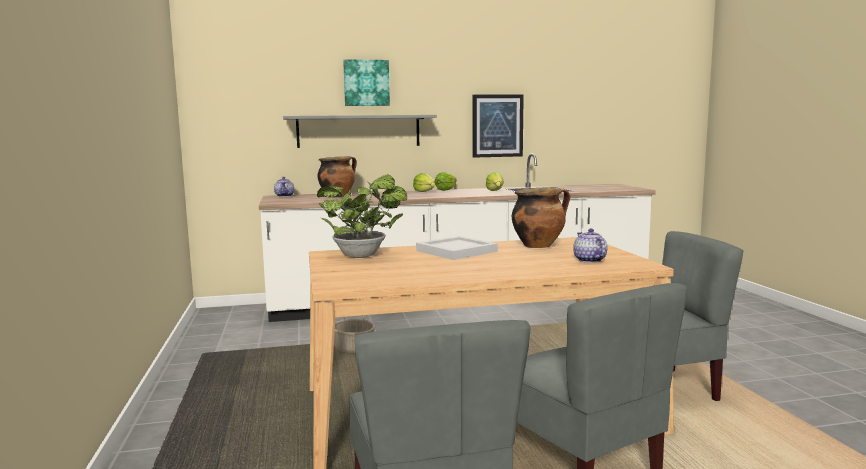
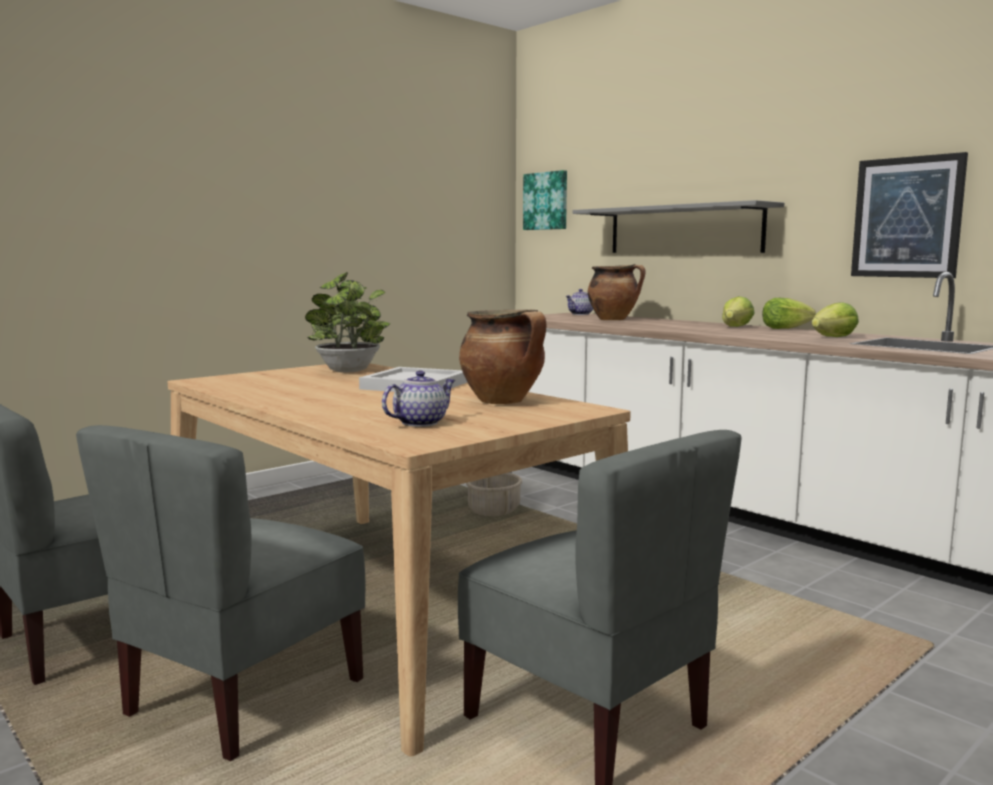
camera: 60 degrees right, 0 degrees up
picture [343,59,390,106] -> picture moved to [523,170,567,230]

